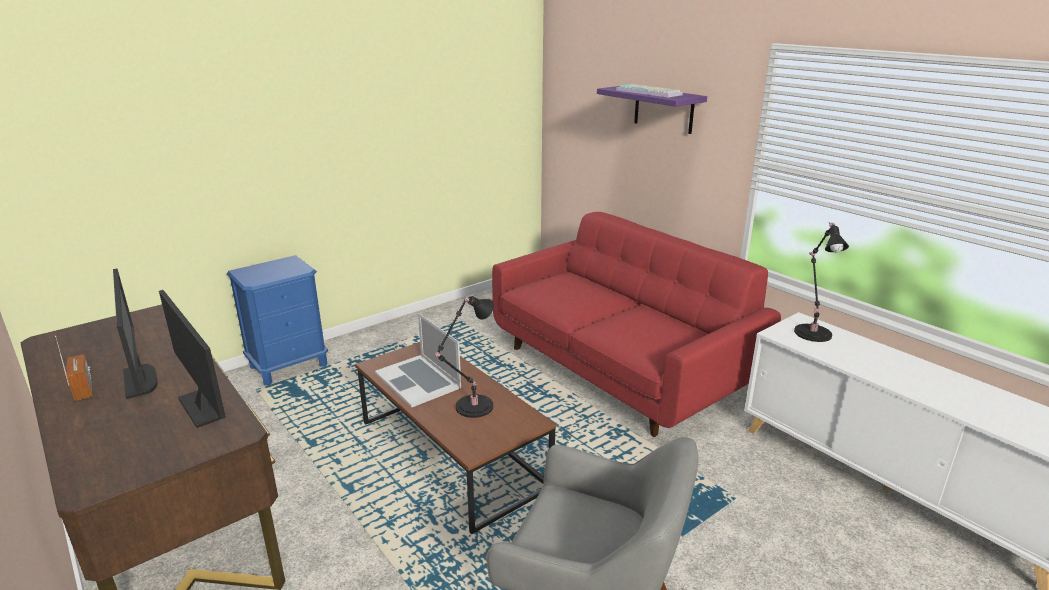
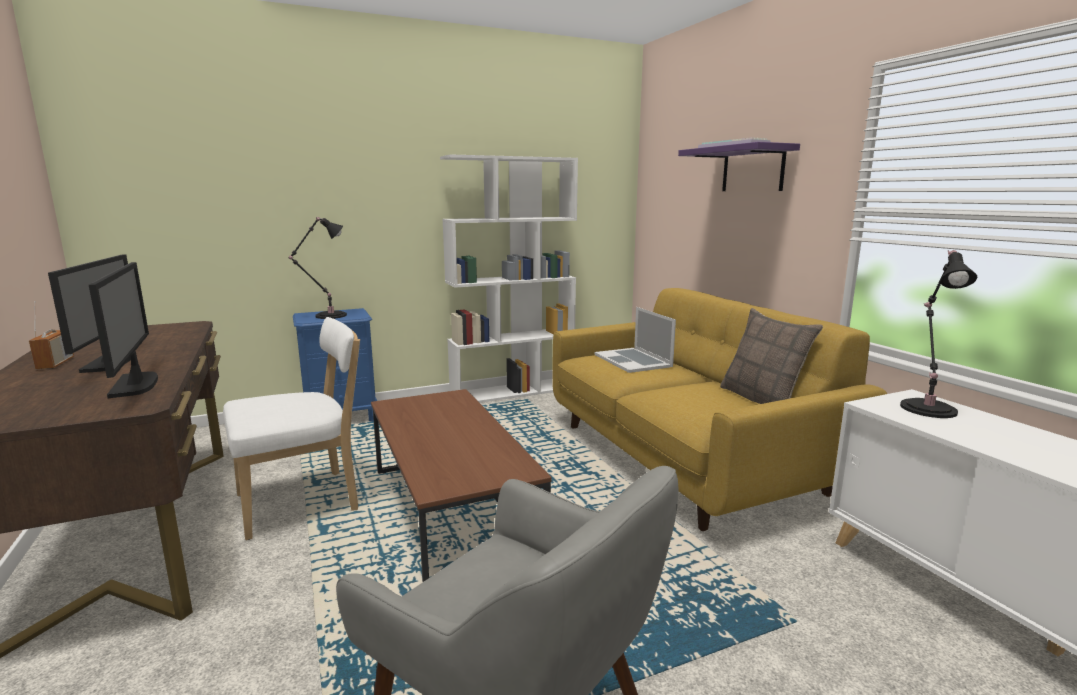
camera: 15 degrees right, 10 degrees down
laptop [375,313,461,408] -> laptop moved to [594,307,676,373]
black table lamp [435,296,494,418] -> black table lamp moved to [289,217,347,319]
red sofa [492,212,781,437] -> yellow sofa [552,288,887,531]
none -> white chair [223,317,360,540]
none -> white bookcase [440,154,578,403]
none -> pillow [720,308,823,404]

